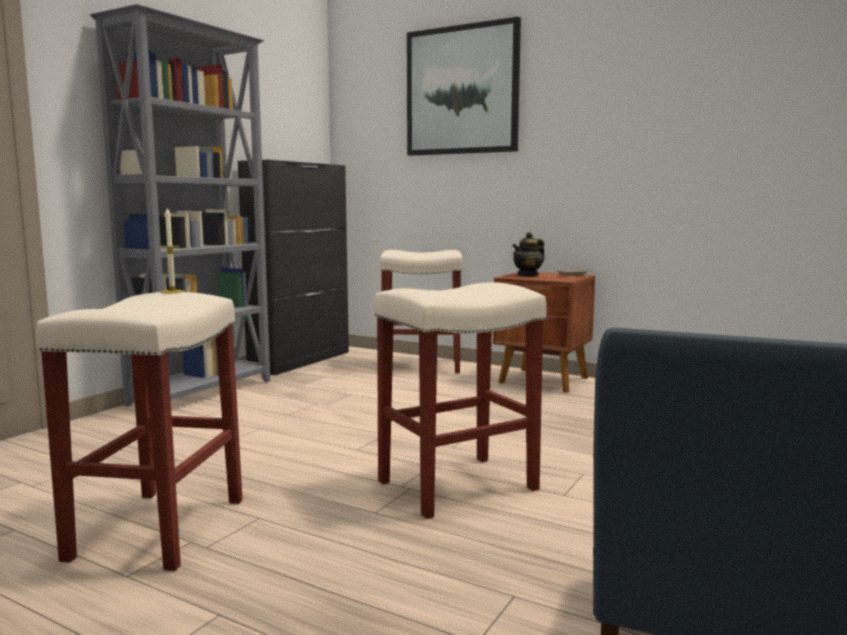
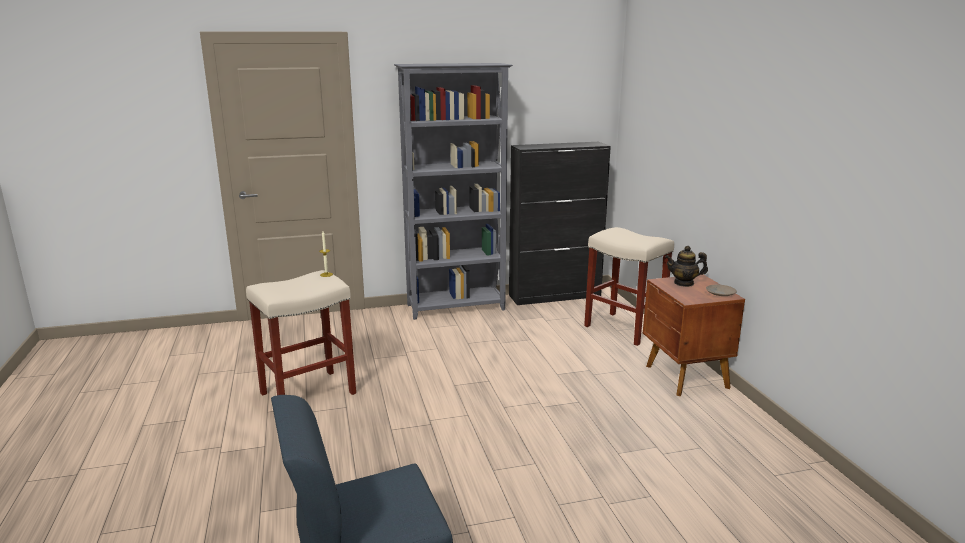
camera: 45 degrees right, 10 degrees up
beige stool [374,282,547,519] -> none
picture [407,17,521,156] -> none

